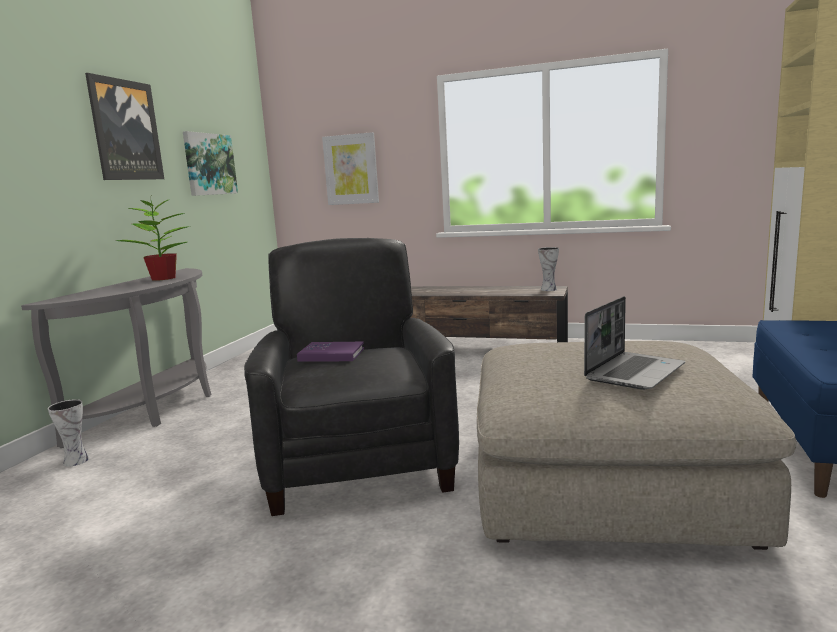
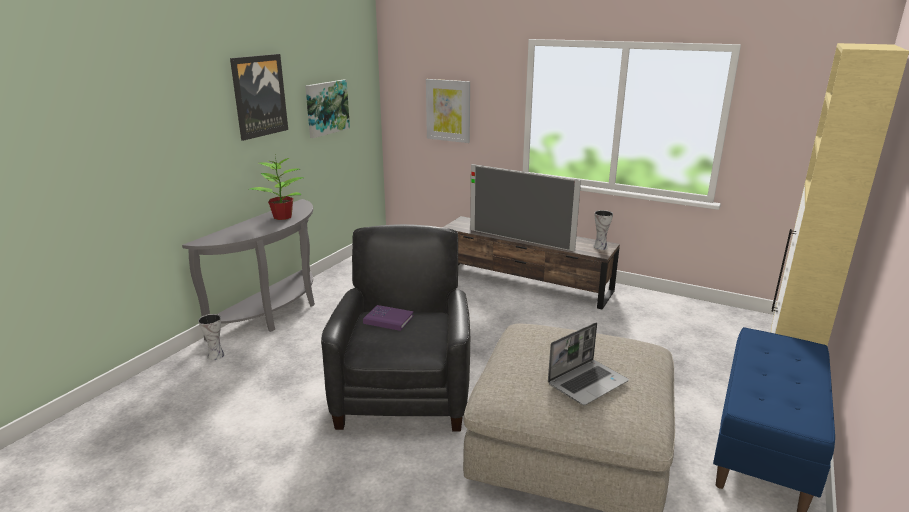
camera: 10 degrees right, 10 degrees up
none -> television [470,164,581,252]

